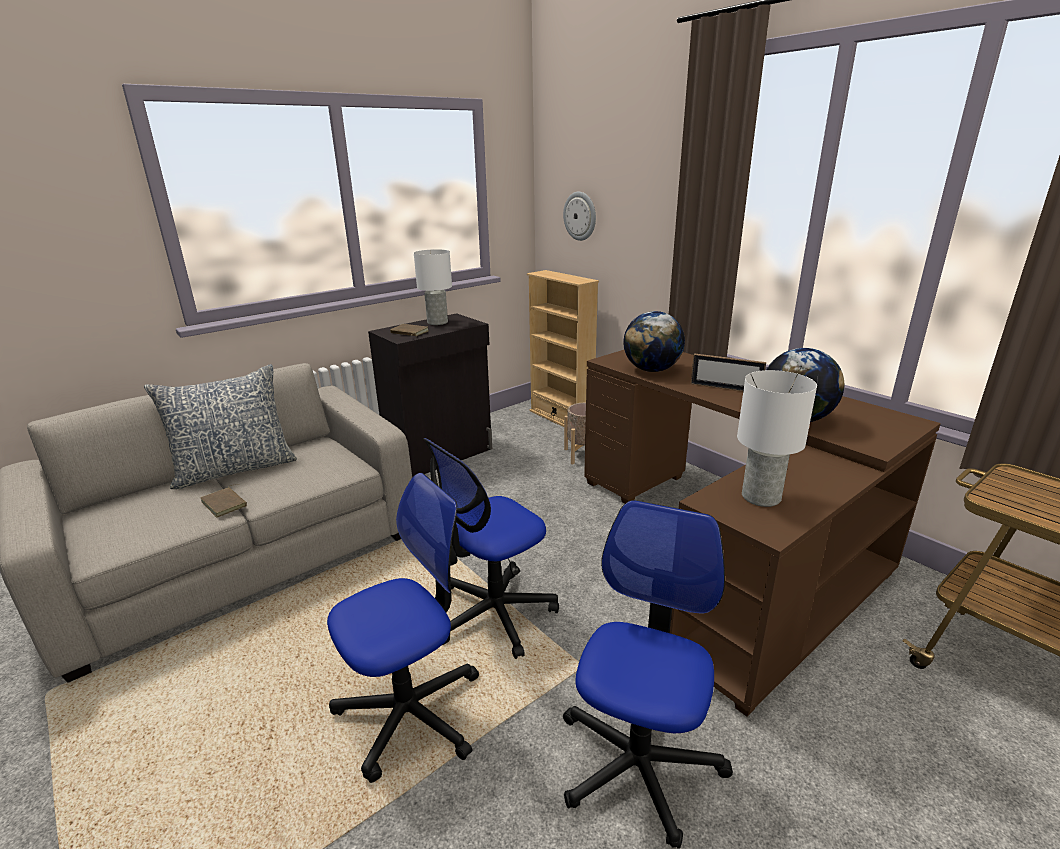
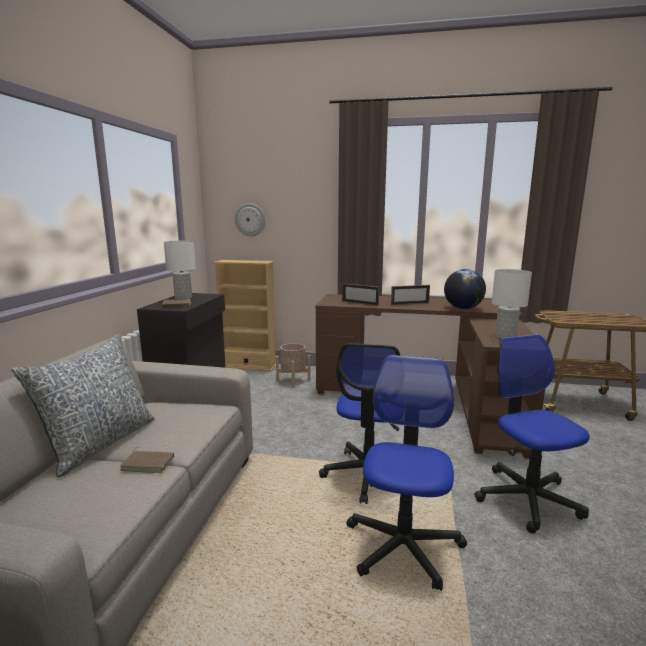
camera: 40 degrees left, 10 degrees down
globe [623,311,685,372] -> picture frame [342,283,379,306]

